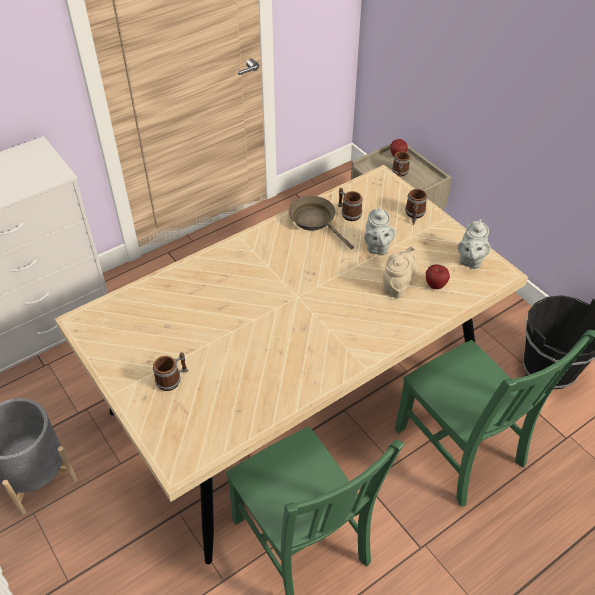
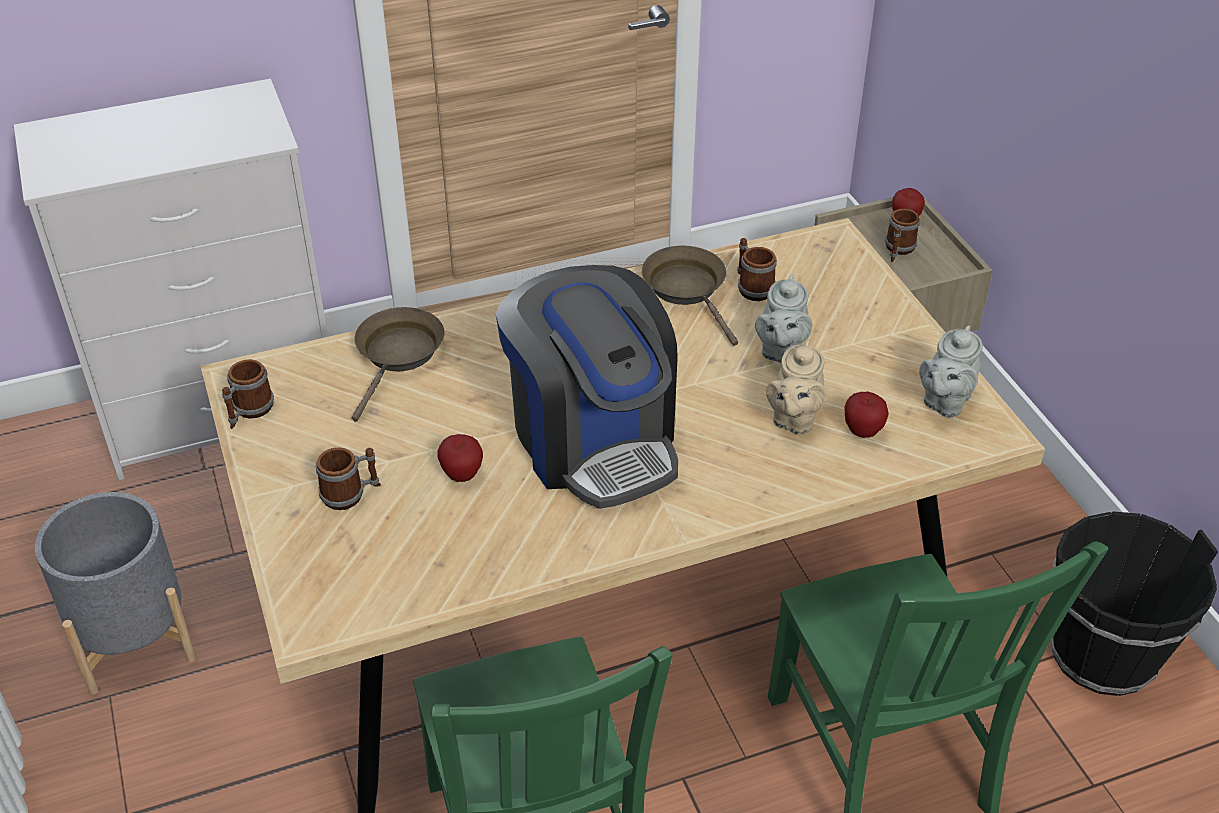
camera: 15 degrees right, 5 degrees down
beige teapot [383,245,418,298] -> beige teapot turned 150 degrees clockwise [766,341,826,435]
mug [405,189,427,225] -> mug moved to [222,359,274,429]
none -> brown frying pan [352,307,445,422]
none -> apple [438,434,483,482]
none -> coffee machine [496,265,678,509]

